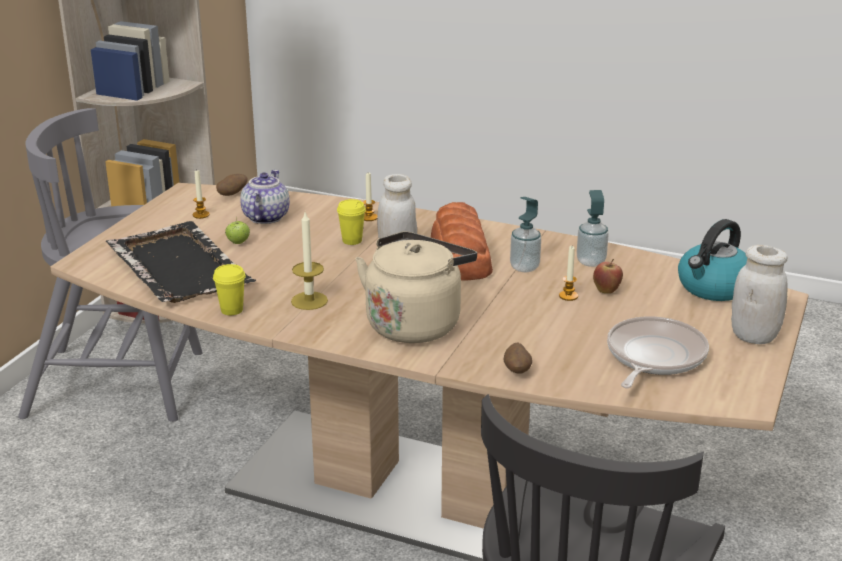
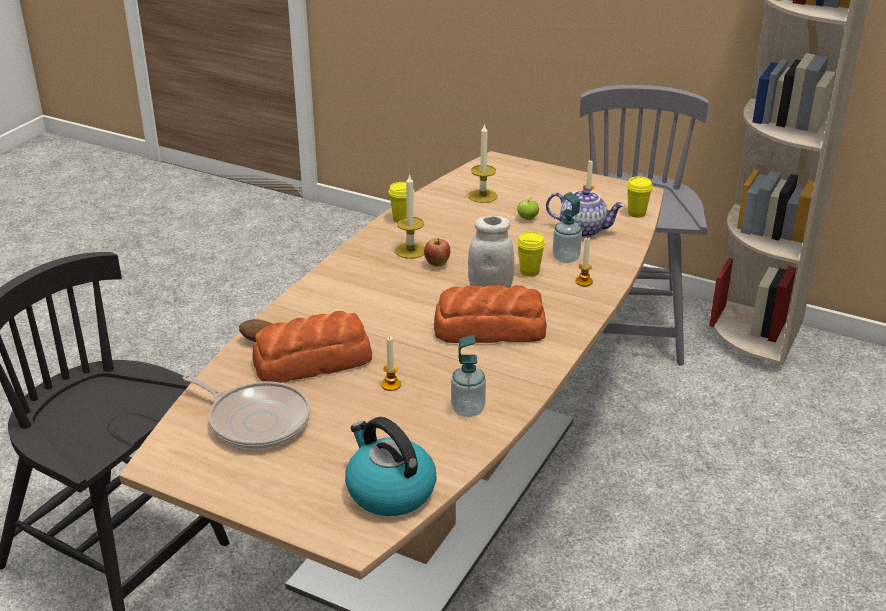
camera: 95 degrees right, 5 degrees up
black tray [106,221,256,303] -> candle [468,123,498,203]
potato [216,174,247,196] -> yellow cup [626,176,653,218]
beige kettle [355,231,477,343] -> none
soap dispenser [510,197,541,272] -> soap dispenser moved to [553,192,582,263]
apple [593,259,623,294] -> apple moved to [424,238,450,266]
white jar [731,245,787,344] -> none
none -> bread [253,311,372,383]

